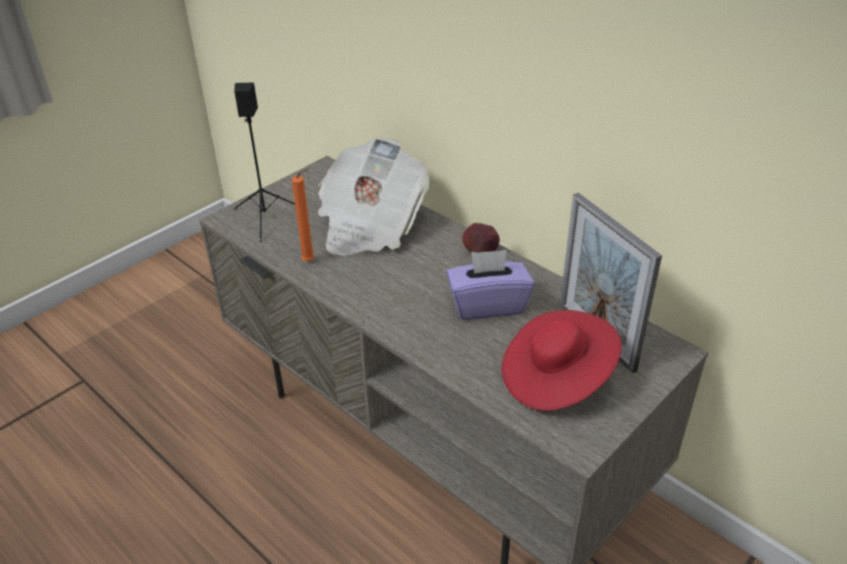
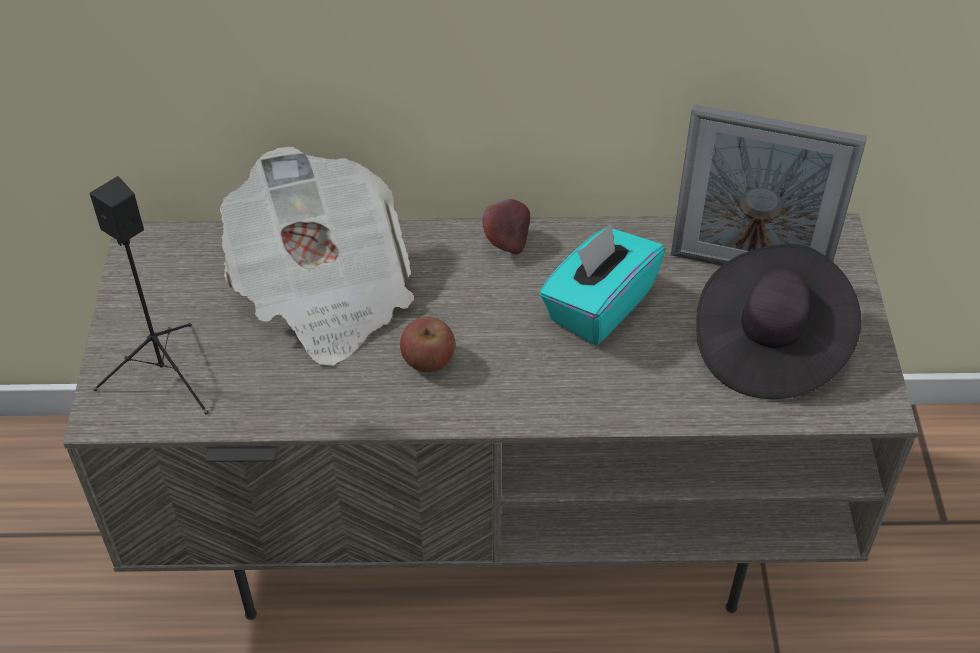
camera: 45 degrees left, 10 degrees up
orange candle [292,168,315,262] -> none
purple tissue box [446,250,535,320] -> turquoise tissue box [539,224,665,345]
red hat [501,310,622,411] -> black hat [696,244,861,399]
none -> apple [400,317,455,372]

